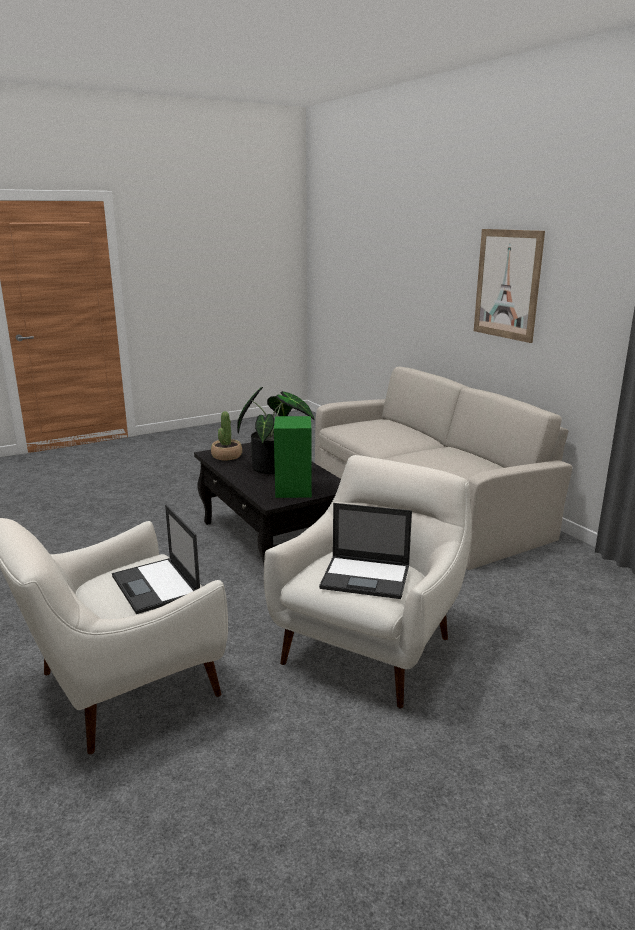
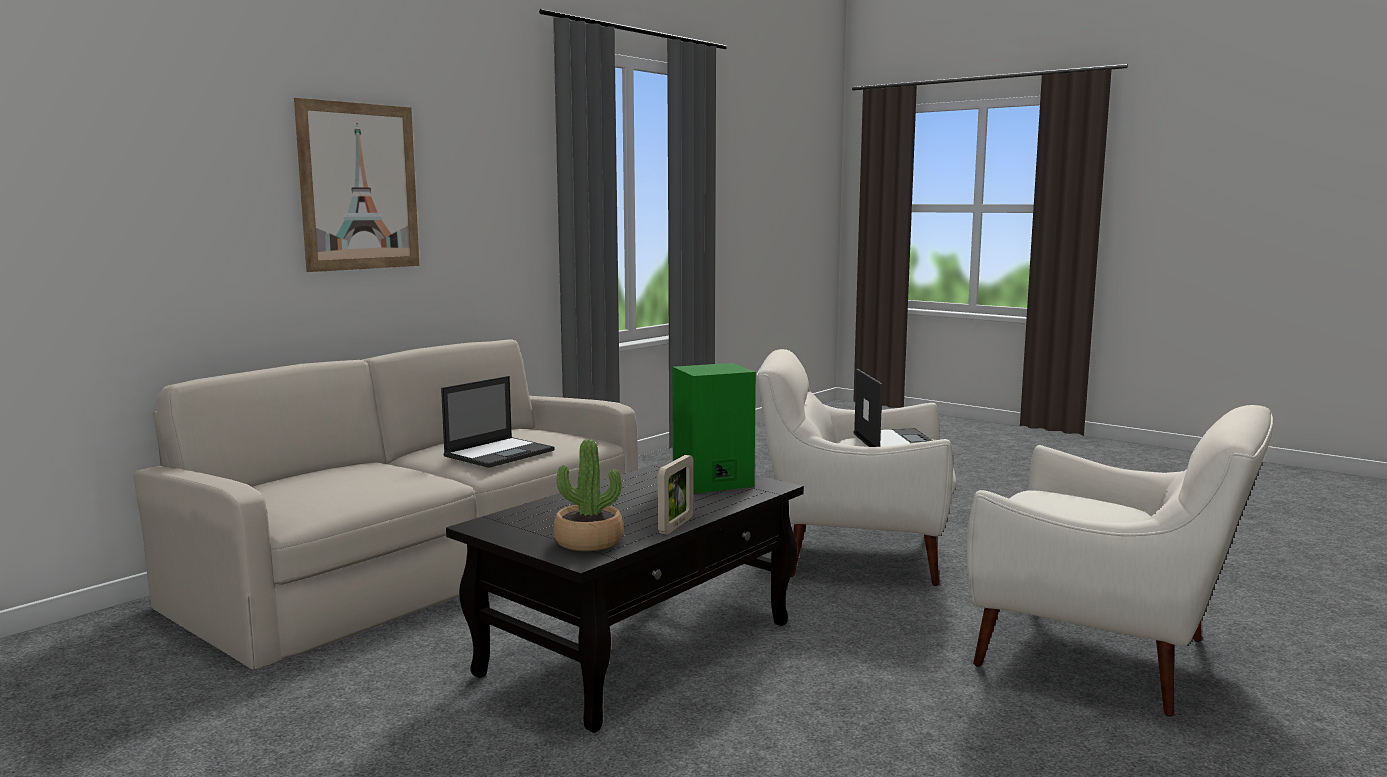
camera: 110 degrees left, 10 degrees down
laptop [112,505,200,614] -> laptop moved to [441,376,555,468]
potted plant [237,387,314,474] -> none
none -> picture frame [658,455,693,535]

